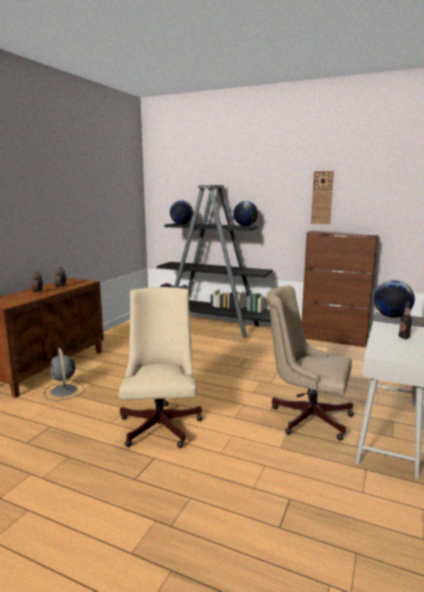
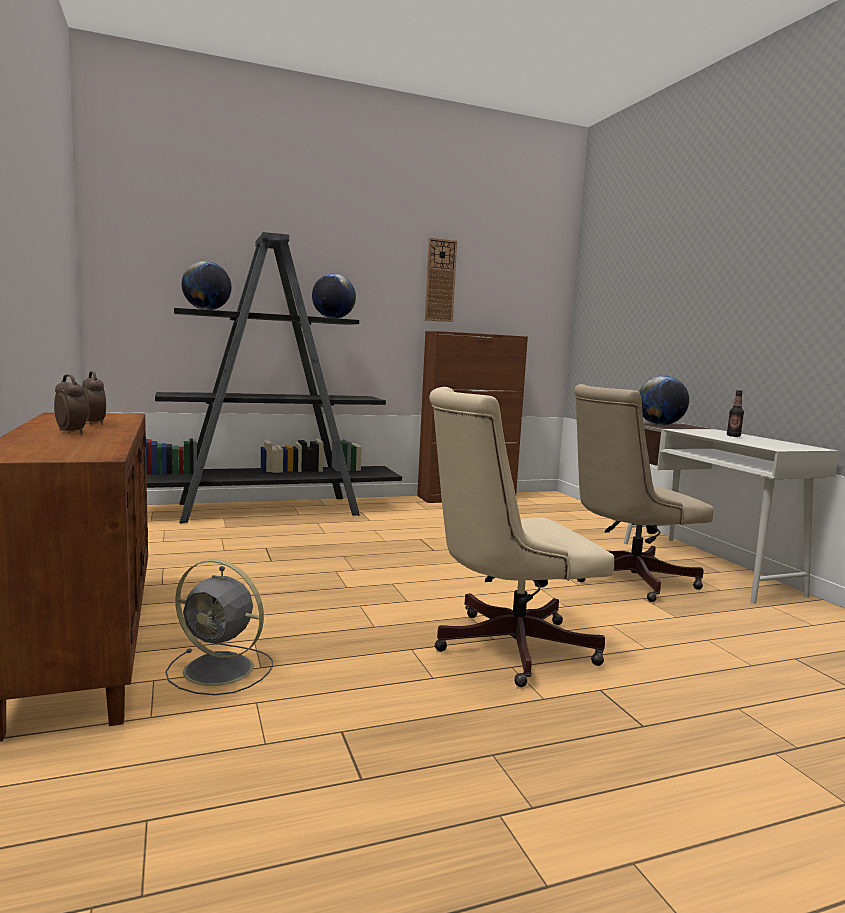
camera: 45 degrees left, 5 degrees down
beige office chair [119,287,203,448] -> beige office chair turned 60 degrees counterclockwise [429,387,614,687]

